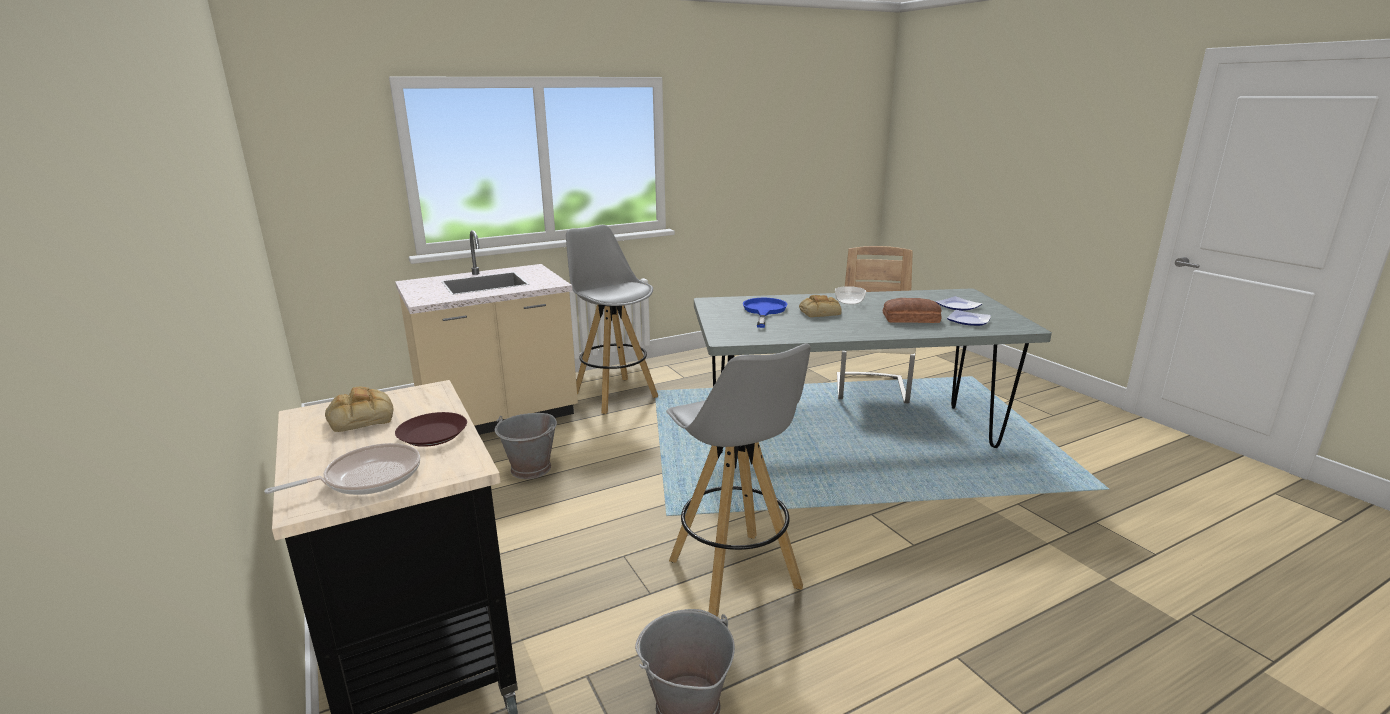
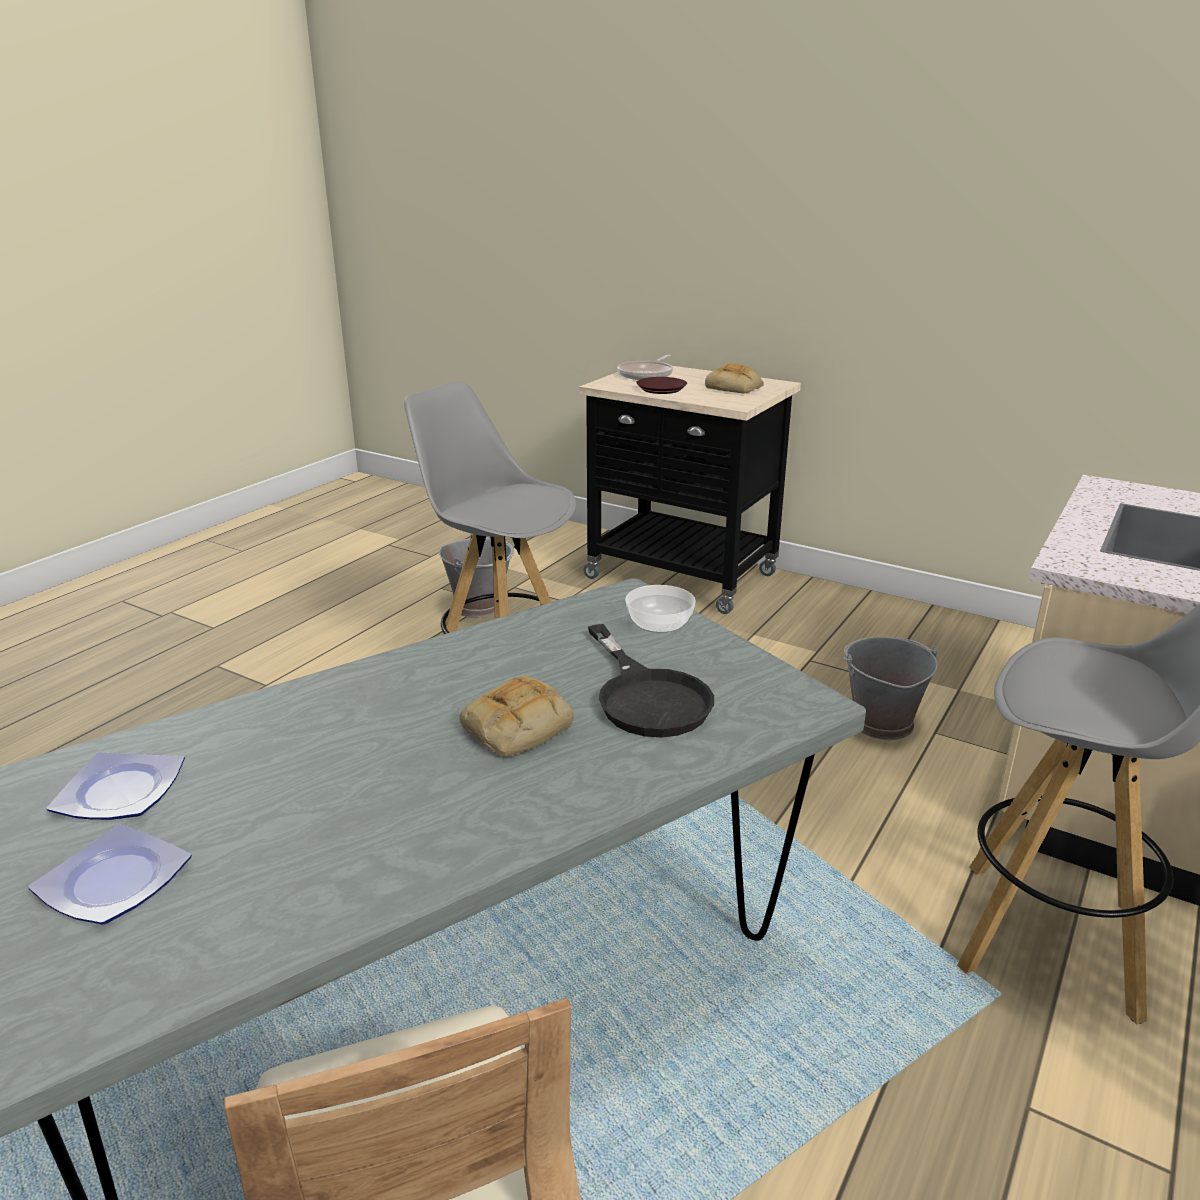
camera: 150 degrees right, 5 degrees up
blue frying pan [743,298,788,328] -> black frying pan [588,624,714,737]
bowl [835,286,866,305] -> bowl moved to [625,585,696,633]
bread [883,298,942,323] -> none

